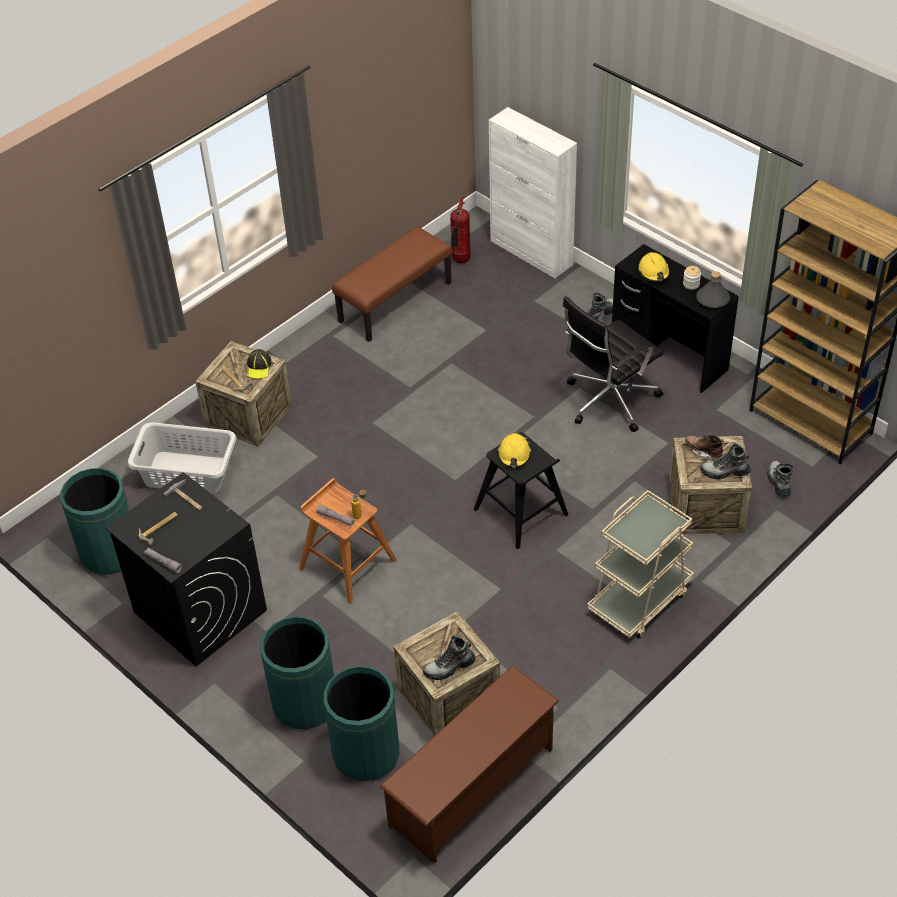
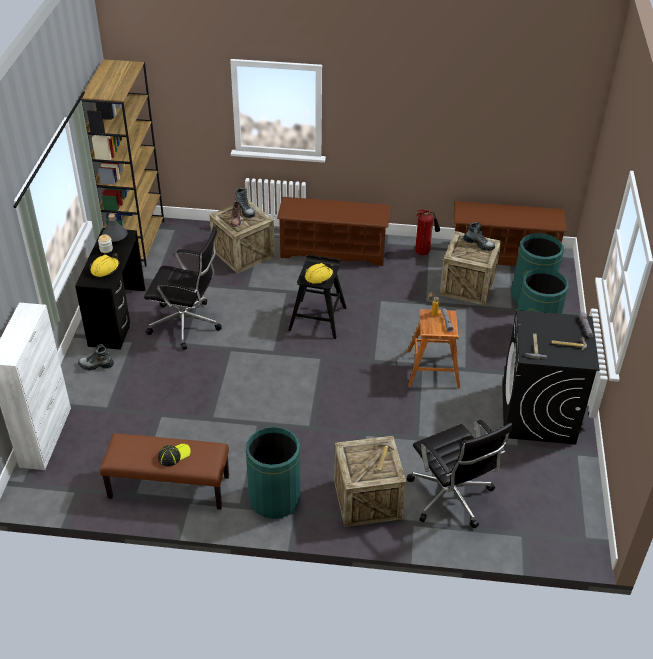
camera: 130 degrees left, 5 degrees down
green trash can [60,468,130,574] -> green trash can moved to [246,427,300,519]
grey laundry basket [128,422,236,494] -> black office chair [407,420,513,528]
cap [247,349,272,378] -> cap moved to [158,444,191,466]
fire extinguisher [450,197,471,263] -> fire extinguisher moved to [415,209,440,255]
beige cart [587,490,694,638] -> brown shoe rack [277,197,391,266]
boot [767,460,794,497] -> none

